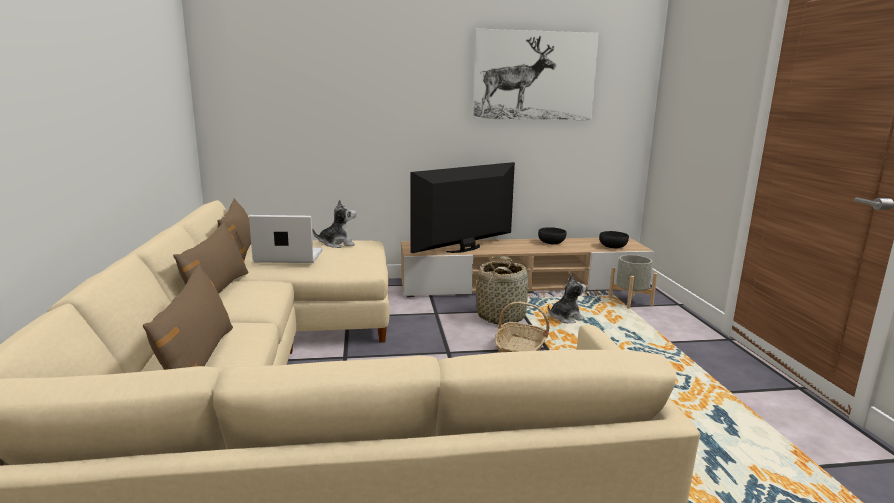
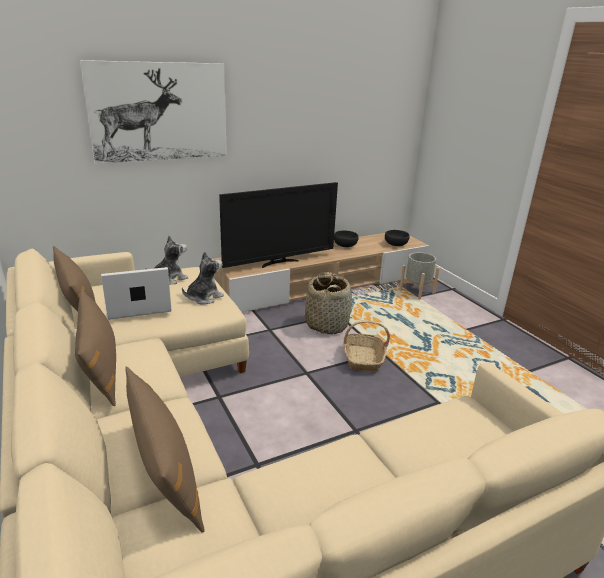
camera: 20 degrees left, 10 degrees up
television [411,162,515,253] -> television turned 150 degrees counterclockwise [219,182,338,268]
picture [473,29,599,120] -> picture moved to [80,60,227,164]
plush toy [548,274,586,323] -> plush toy moved to [182,251,224,305]

